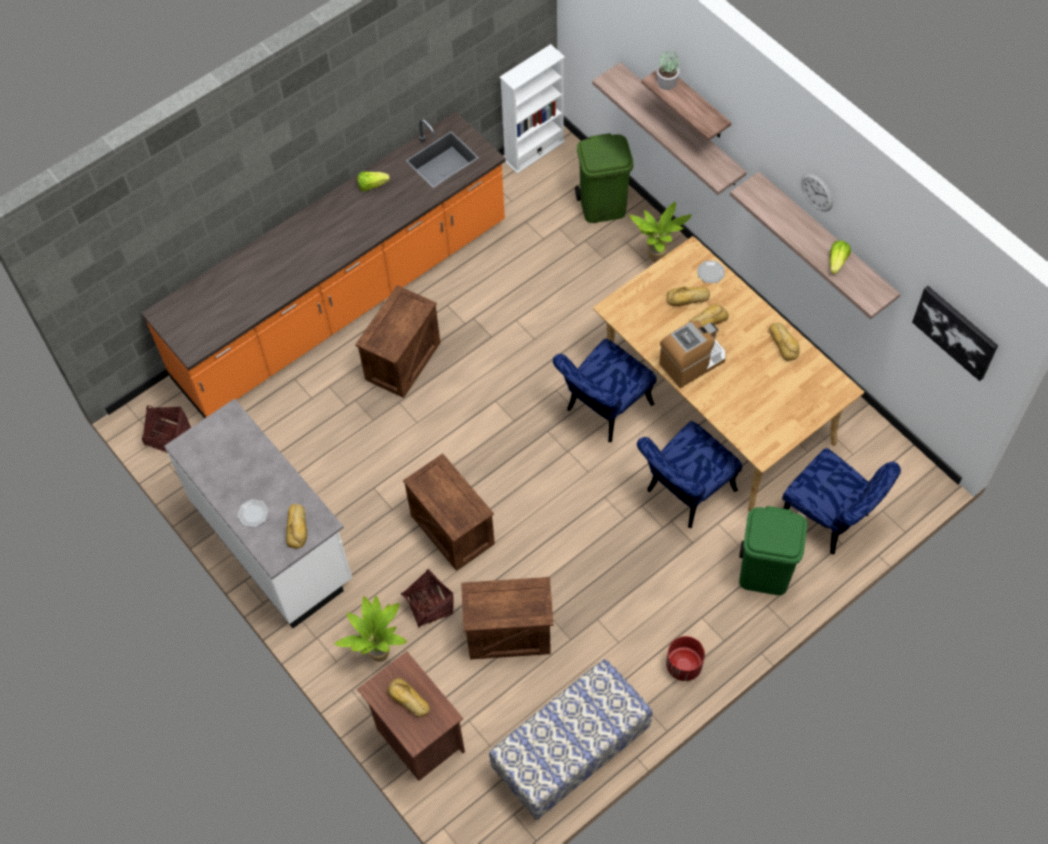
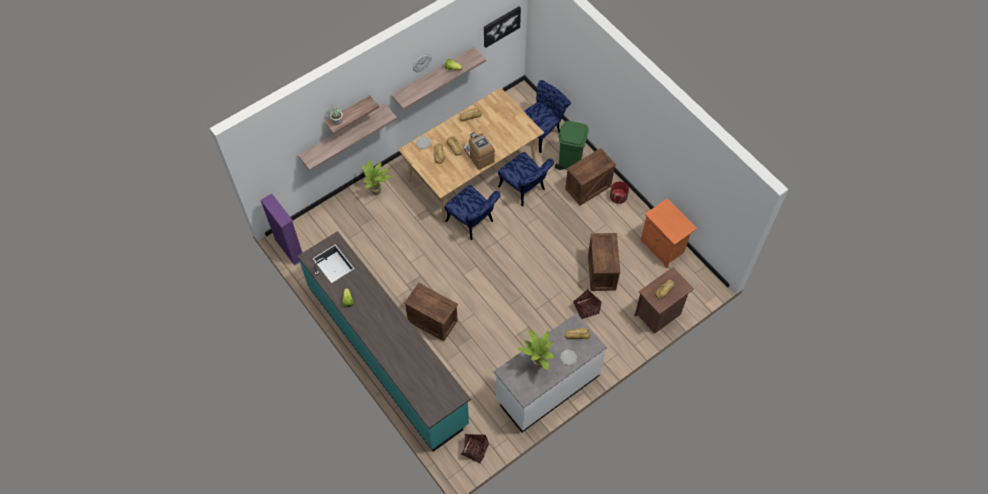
camera: 90 degrees left, 0 degrees up
orange counter [141,112,506,418] -> turquoise counter [298,231,471,452]
potted plant [334,596,407,662] -> potted plant moved to [518,329,555,370]
crate [403,454,495,571] -> crate moved to [565,148,616,206]
bench [489,659,652,820] -> orange nightstand [640,198,697,268]
white bookcase [499,44,565,173] -> purple bookcase [260,193,302,265]
green trash can [575,133,633,223] -> none

